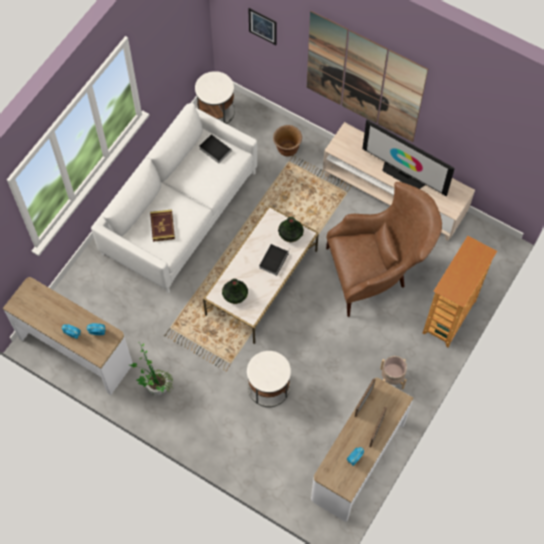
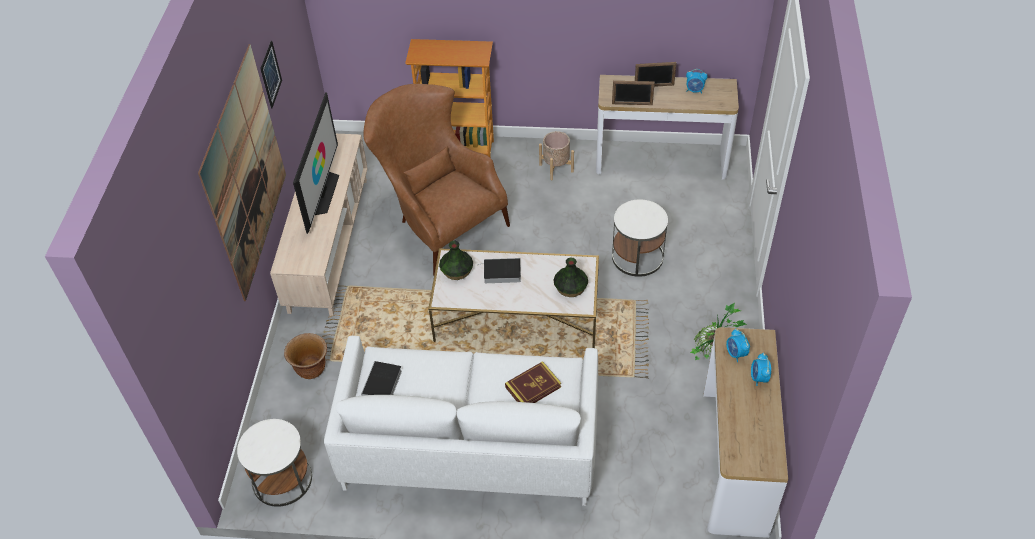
camera: 115 degrees left, 15 degrees down
picture [248,8,277,45] -> picture moved to [260,41,282,108]

